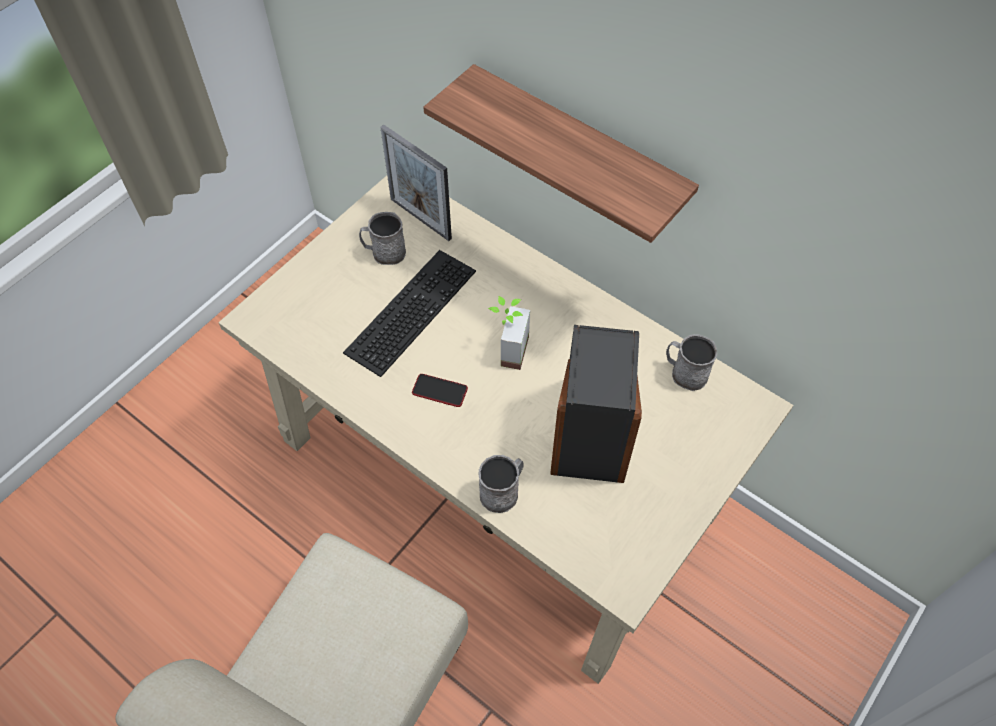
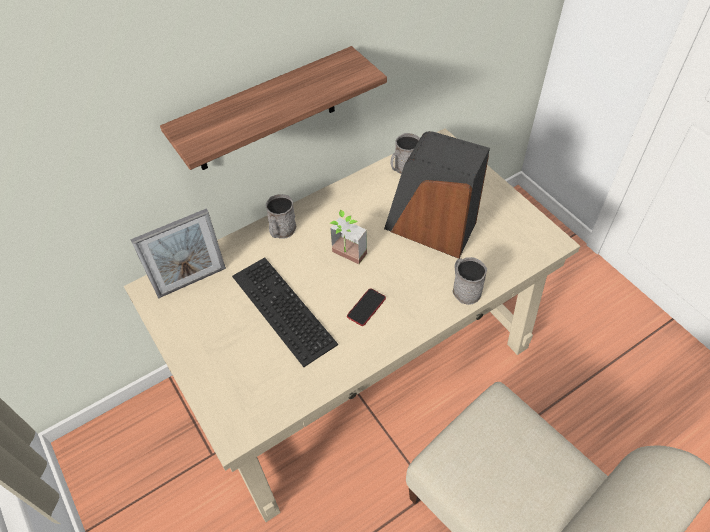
camera: 70 degrees left, 5 degrees down
grey mug [359,212,406,265] -> grey mug moved to [266,194,297,239]

